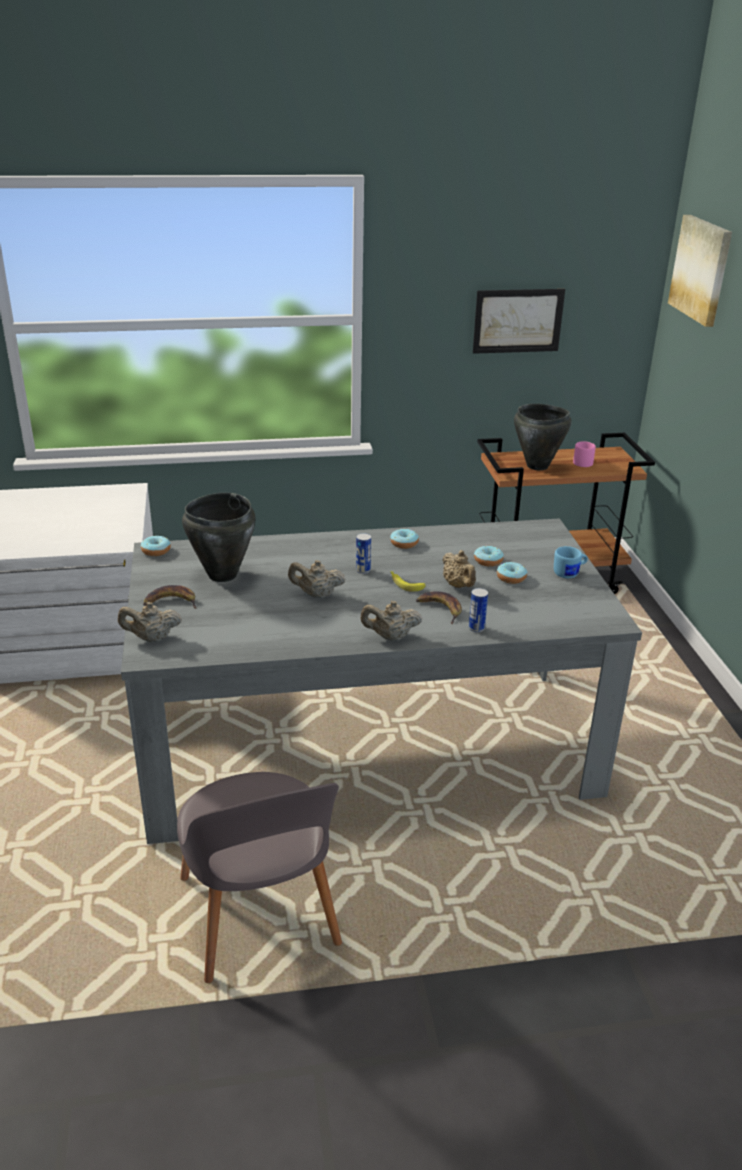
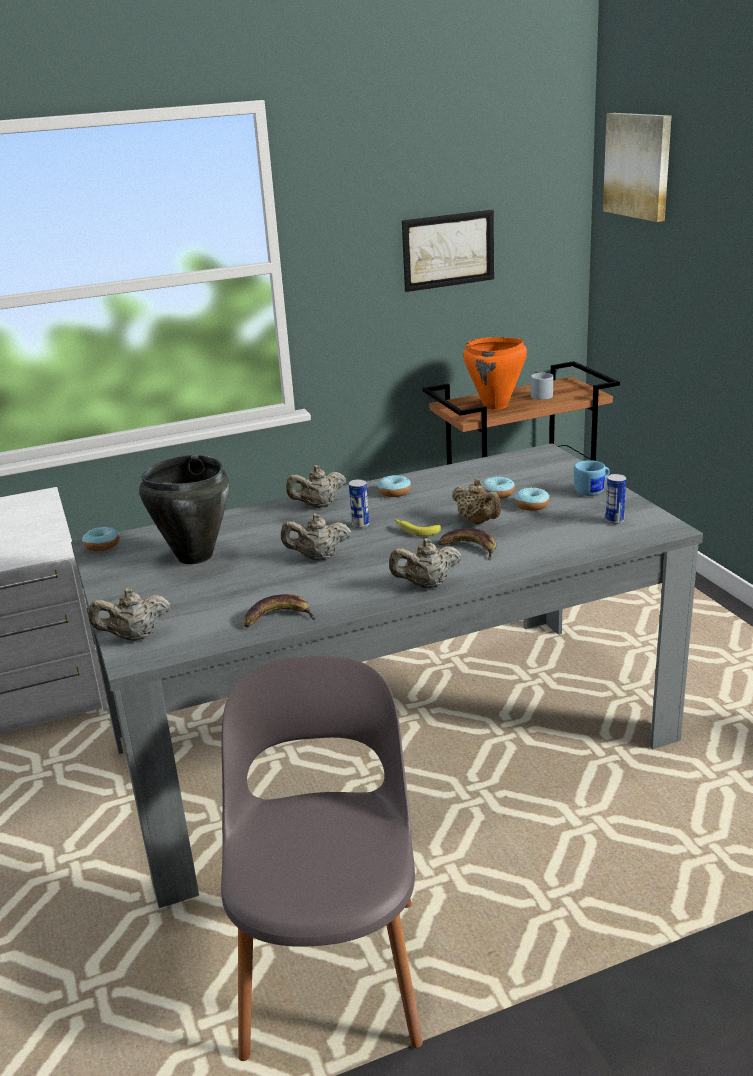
camera: 10 degrees left, 5 degrees down
banana [143,585,196,609] -> banana moved to [244,594,316,627]
grey chair [177,772,342,983] -> grey chair turned 150 degrees counterclockwise [221,656,423,1061]
can [469,588,488,632] -> can moved to [605,474,626,525]
black cooking pot [514,404,572,470] -> orange cooking pot [463,337,527,410]
pink mug [573,441,596,467] -> grey mug [531,373,553,400]
none -> beige teapot [286,465,346,508]

